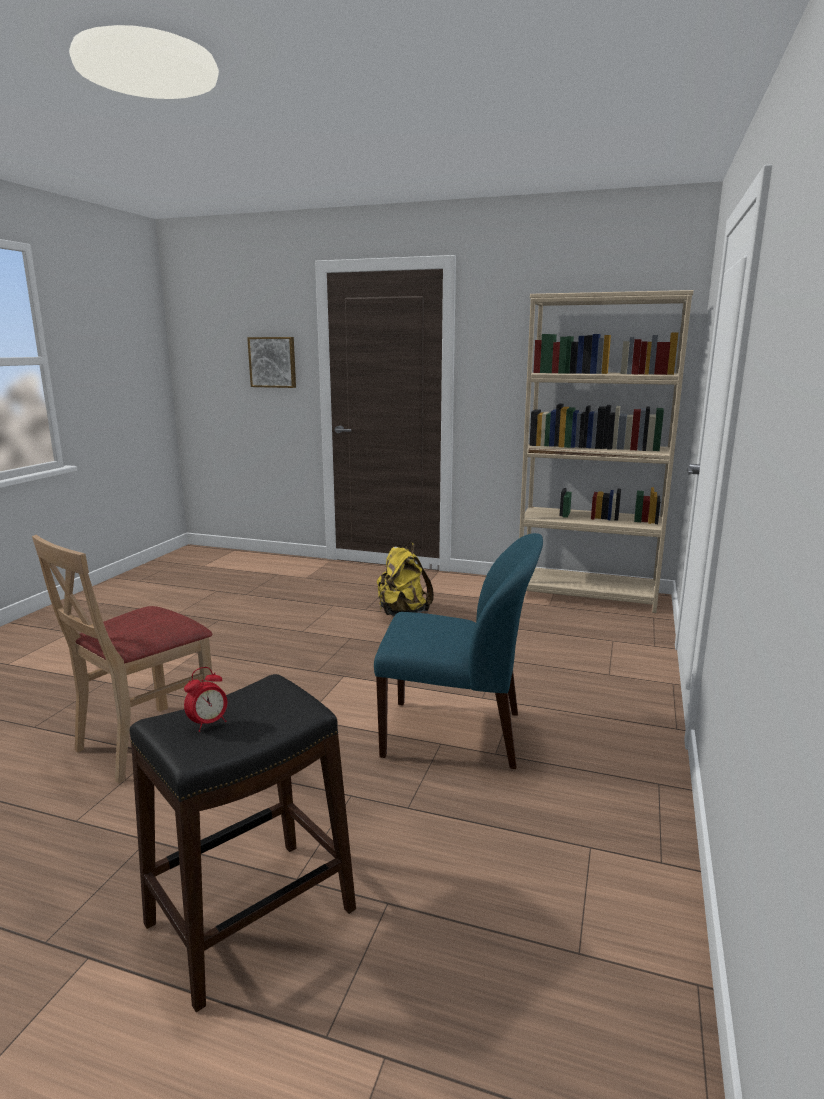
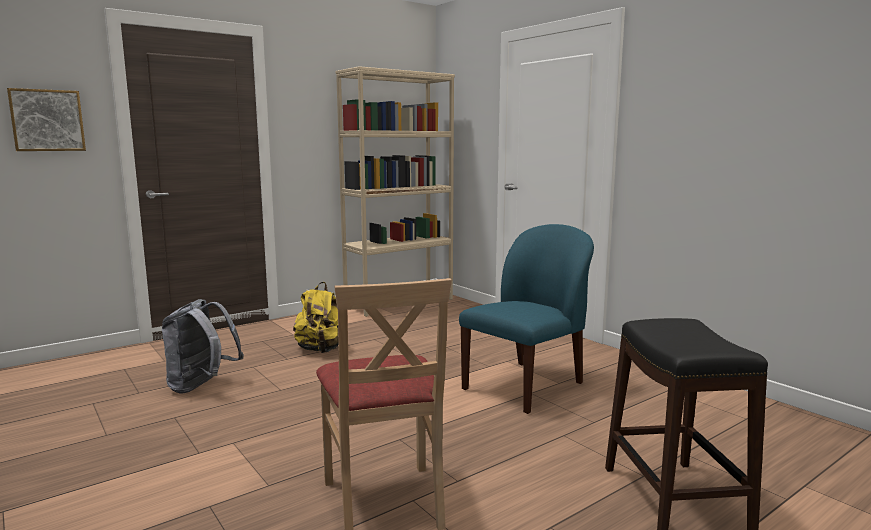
camera: 55 degrees left, 5 degrees down
alarm clock [184,667,227,732] -> none
none -> grey backpack [162,299,244,393]

